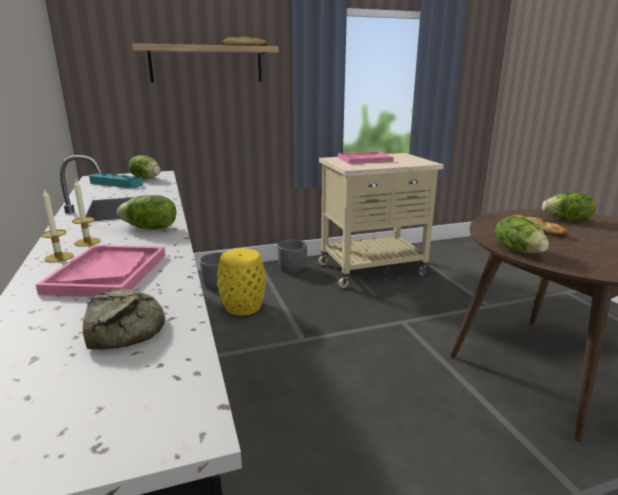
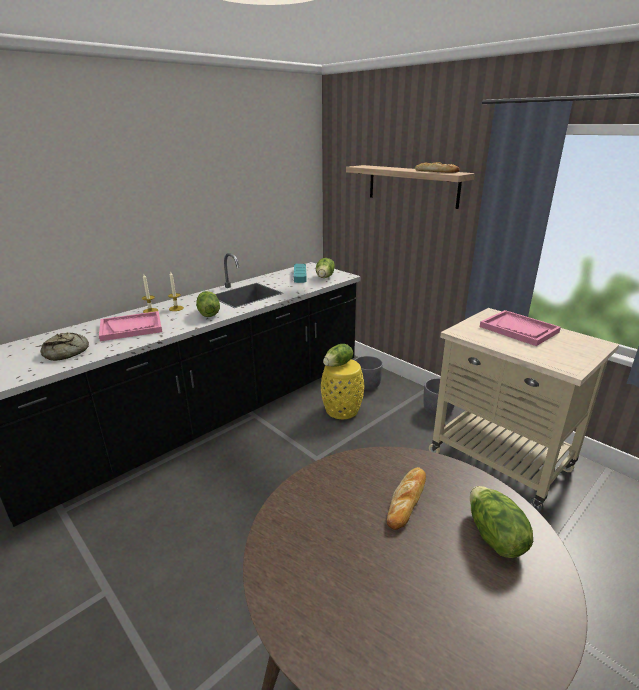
camera: 65 degrees right, 5 degrees up
lettuce [495,216,549,253] -> lettuce moved to [323,344,353,367]

